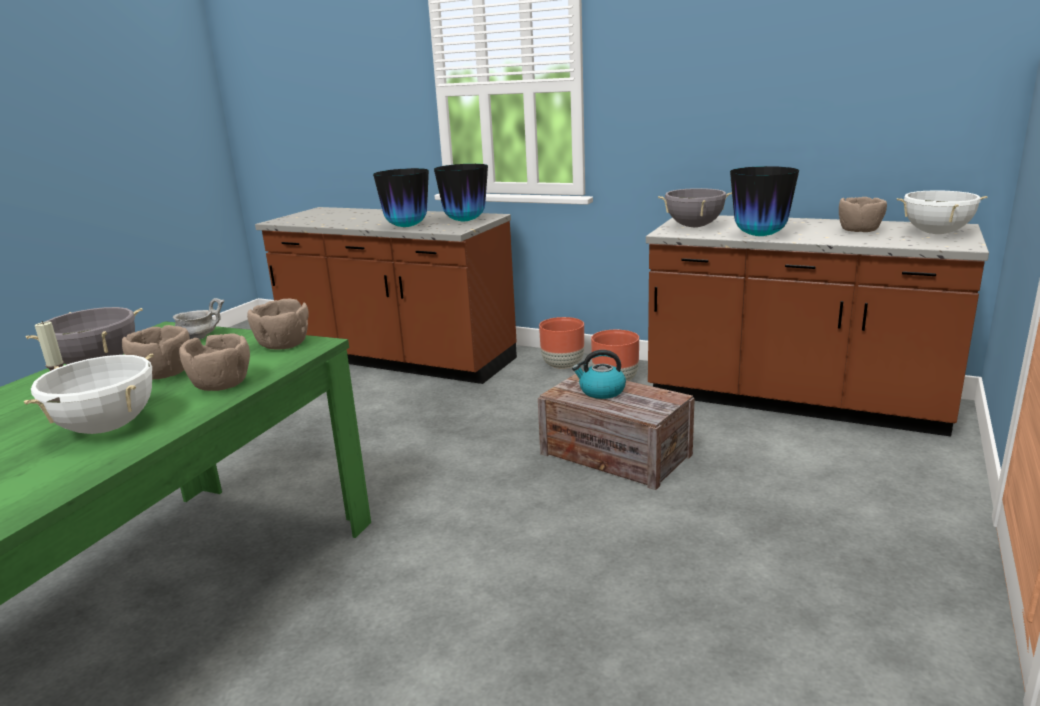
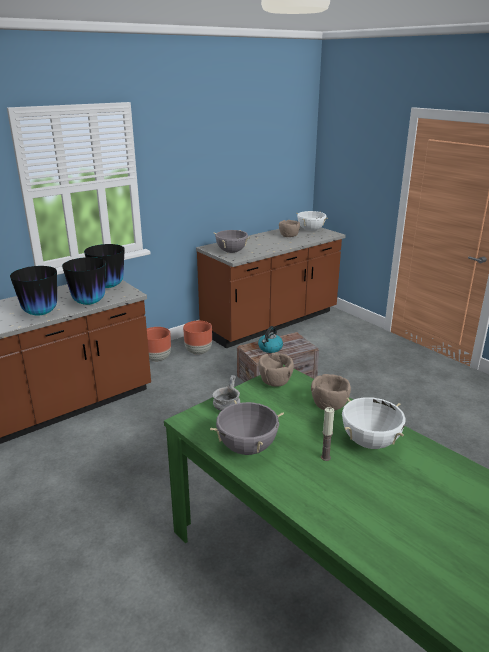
camera: 65 degrees left, 5 degrees up
brown bowl [122,325,190,380] -> none
vase [730,166,799,236] -> vase moved to [10,266,57,316]

